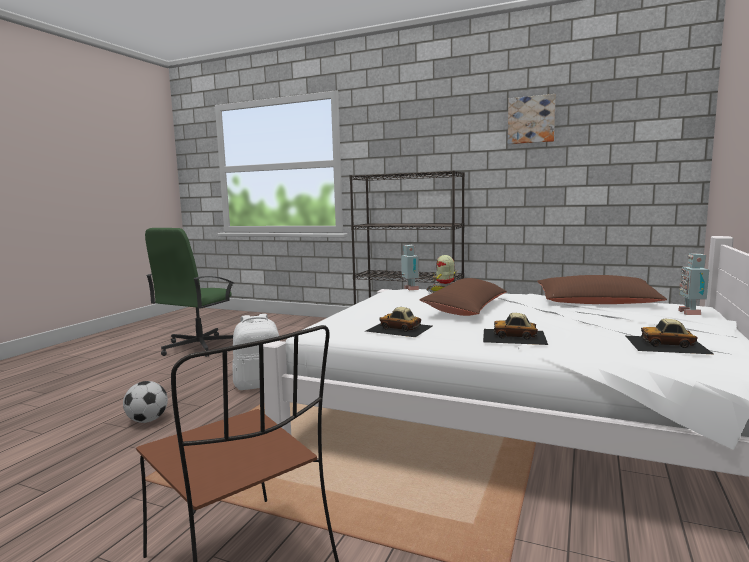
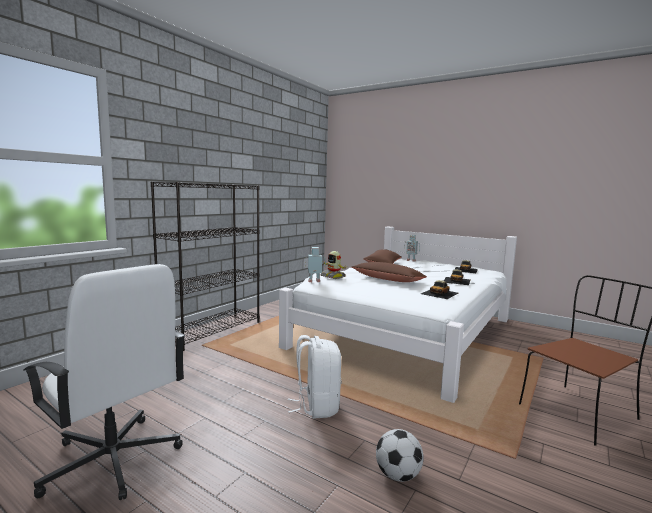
camera: 80 degrees left, 0 degrees up
green office chair [145,228,234,357] -> white office chair [24,264,185,500]
picture [508,94,556,144] -> none

